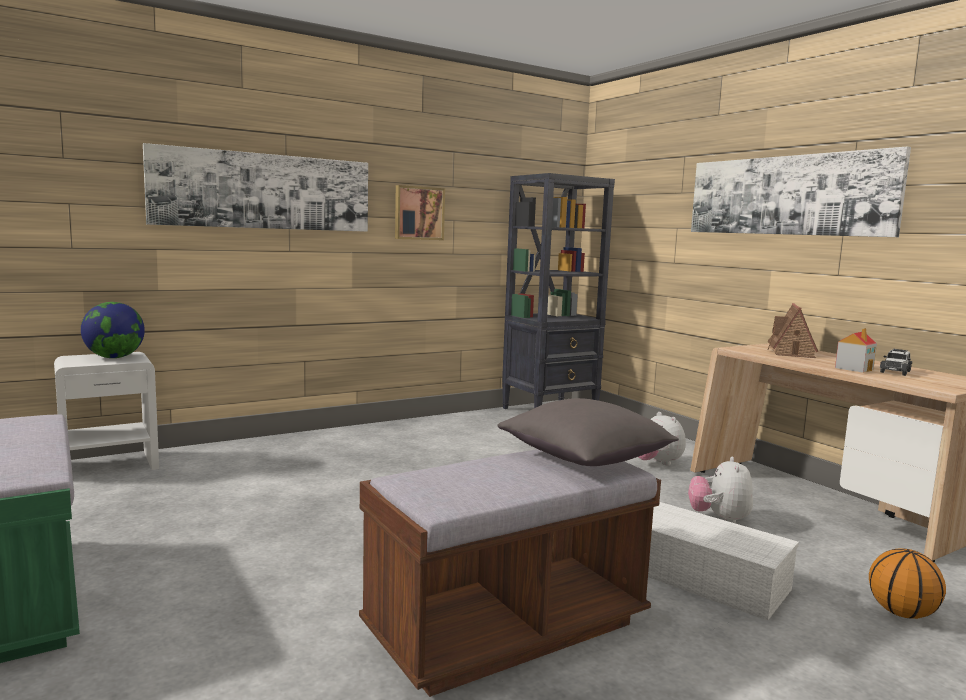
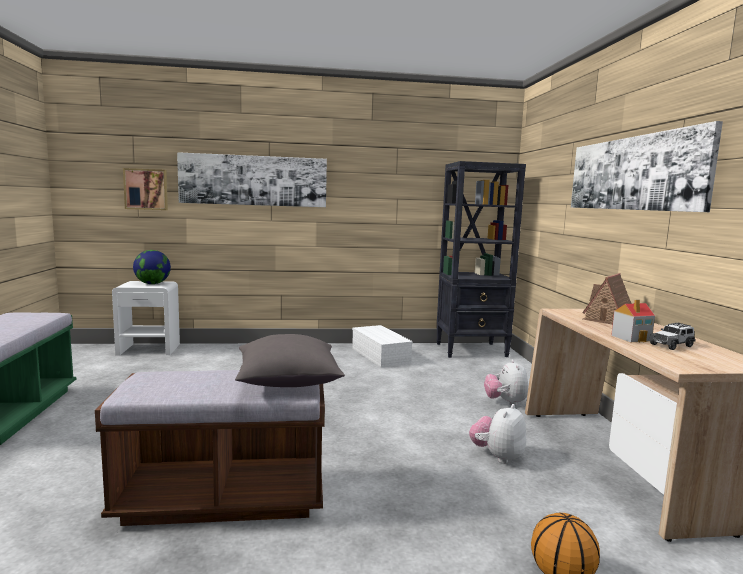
camera: 25 degrees right, 0 degrees up
picture [395,185,445,240] -> picture moved to [123,168,168,210]
white storage box [648,502,799,621] -> white storage box moved to [352,325,413,368]

